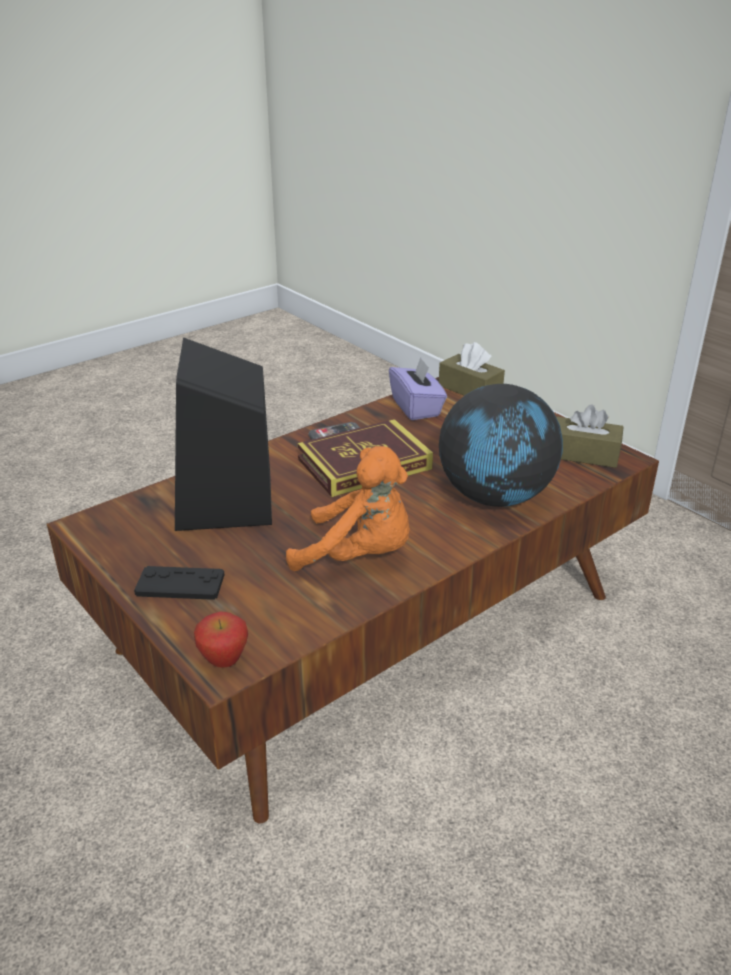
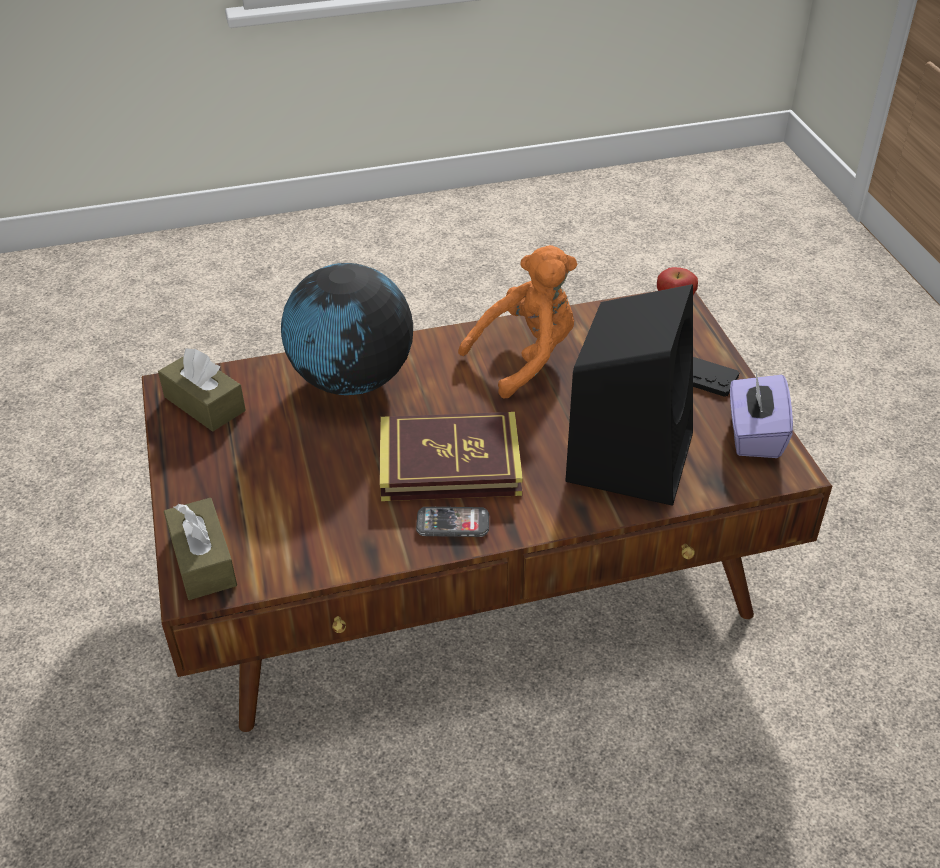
camera: 155 degrees left, 10 degrees up
orange plush toy [286,446,410,571] -> orange plush toy turned 105 degrees clockwise [458,245,577,398]
purple tissue box [389,357,447,420] -> purple tissue box moved to [730,373,793,458]

